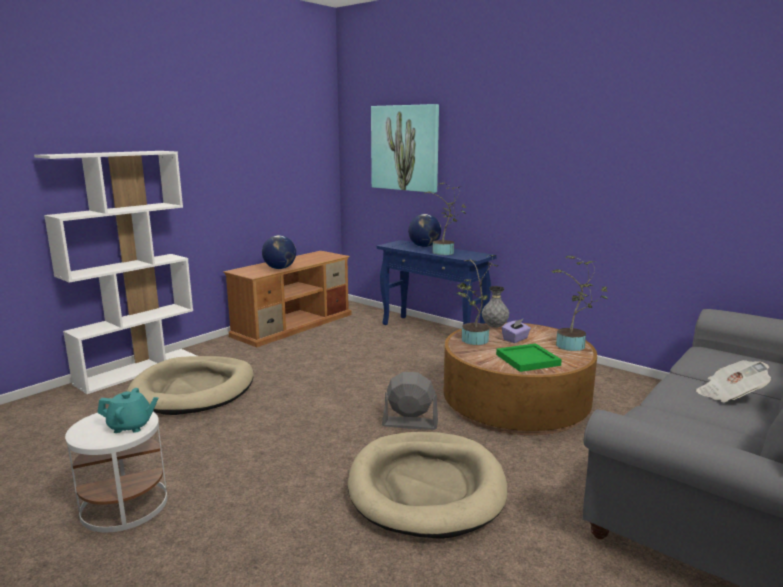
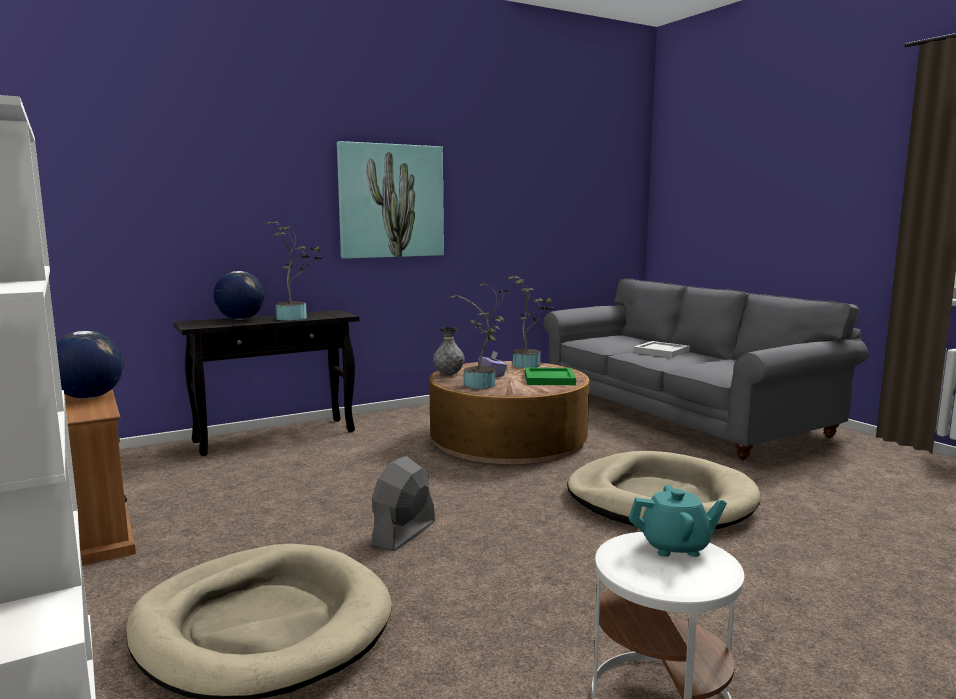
camera: 70 degrees left, 5 degrees down
turquoise teapot [97,388,158,433] -> turquoise teapot turned 75 degrees clockwise [629,485,727,557]
picture [371,104,439,193] -> picture moved to [337,141,444,259]
blue console table [377,240,497,325] -> black console table [173,310,359,456]
grey fan [382,372,438,430] -> grey fan moved to [371,456,435,551]
newspaper [696,360,771,403] -> white tray [633,341,690,358]

